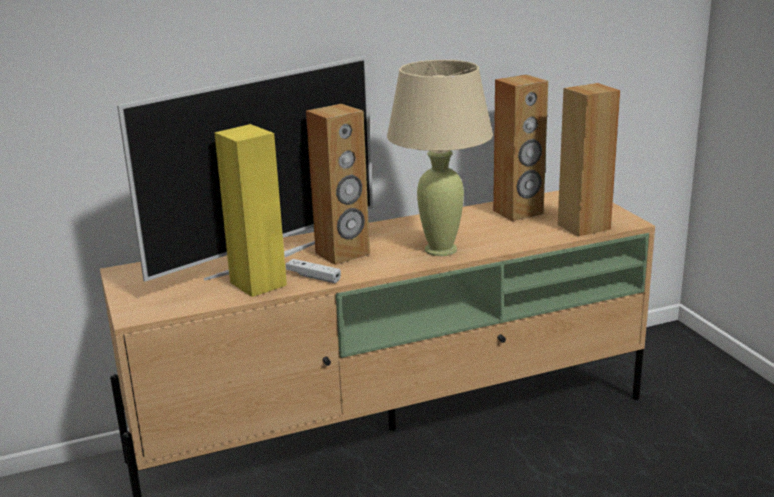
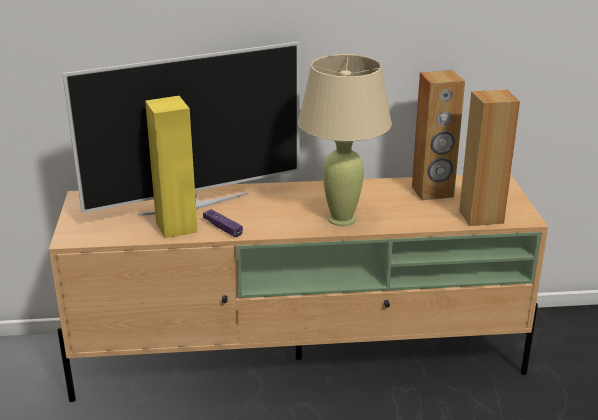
camera: 15 degrees right, 5 degrees up
white game controller [286,259,341,283] -> purple game controller [203,209,243,237]
brown speaker [306,104,370,265] -> none

